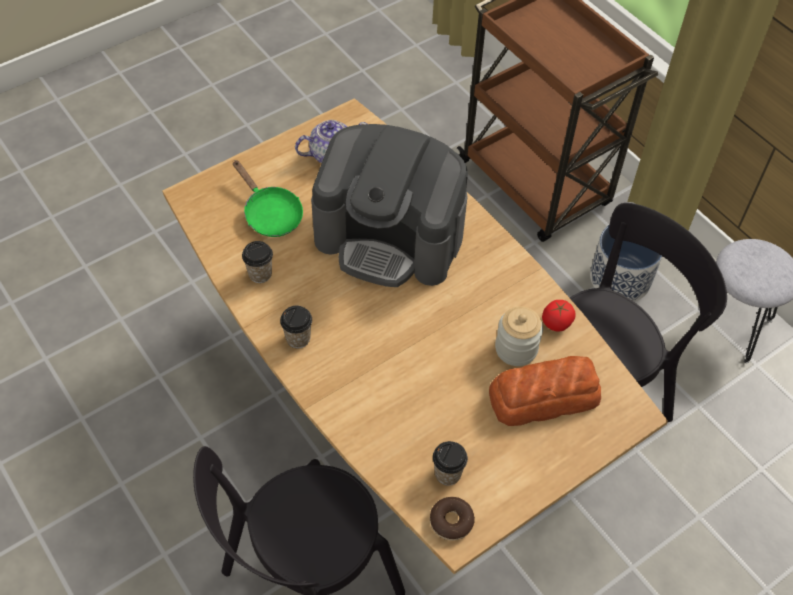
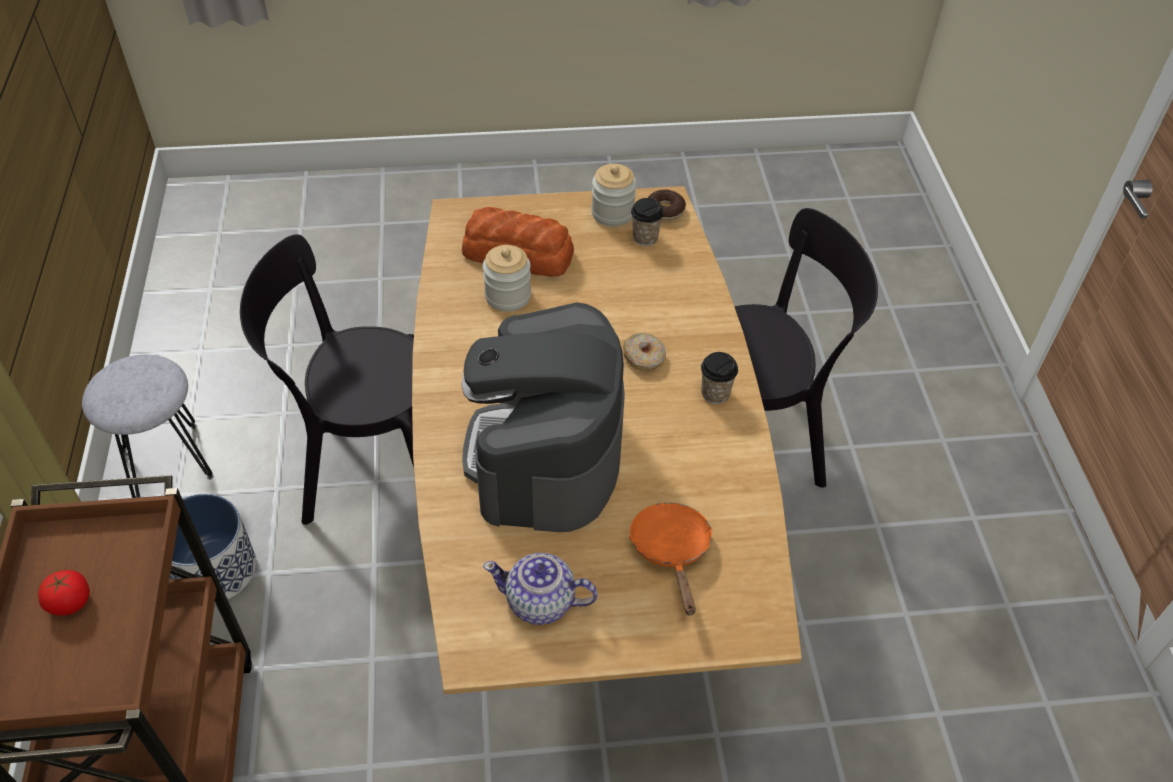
camera: 150 degrees left, 5 degrees down
green frying pan [233,160,303,237] -> orange frying pan [629,503,713,615]
cup [242,241,273,283] -> none
coffee machine [311,124,468,287] -> coffee machine turned 135 degrees counterclockwise [462,302,625,532]
tomato [542,300,576,332] -> tomato moved to [38,570,90,616]
none -> jar [591,164,637,227]
none -> donut [623,333,666,371]

